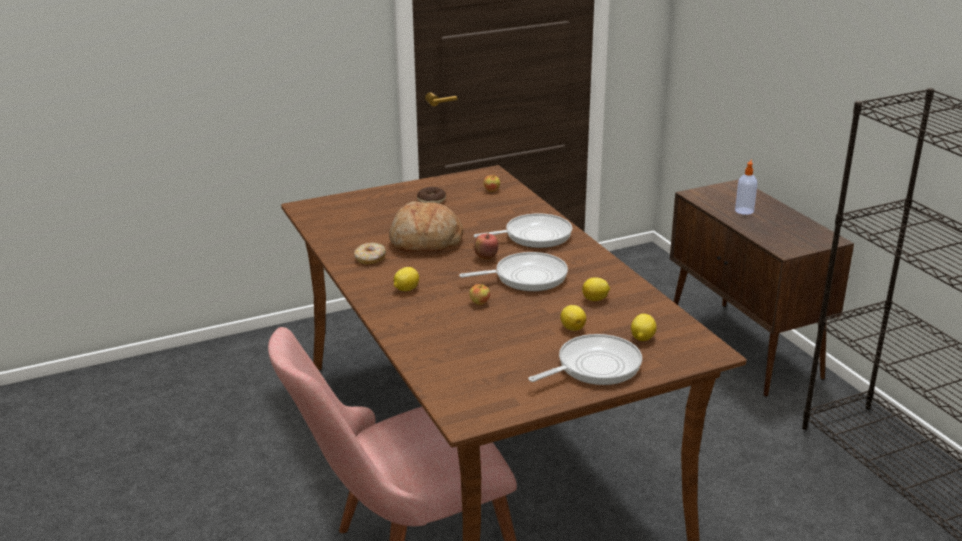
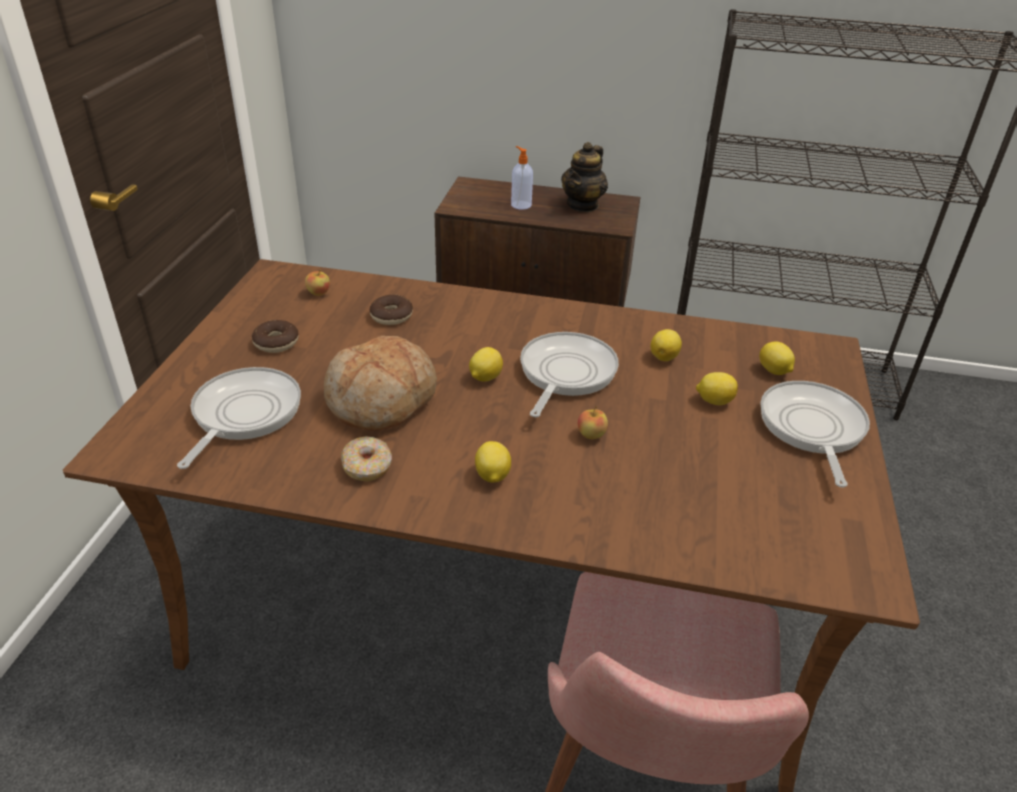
camera: 55 degrees left, 10 degrees up
frying pan [474,213,572,248] -> frying pan moved to [177,367,301,469]
apple [474,233,498,260] -> lemon [469,347,503,382]
none -> donut [370,295,413,325]
none -> teapot [561,142,608,212]

